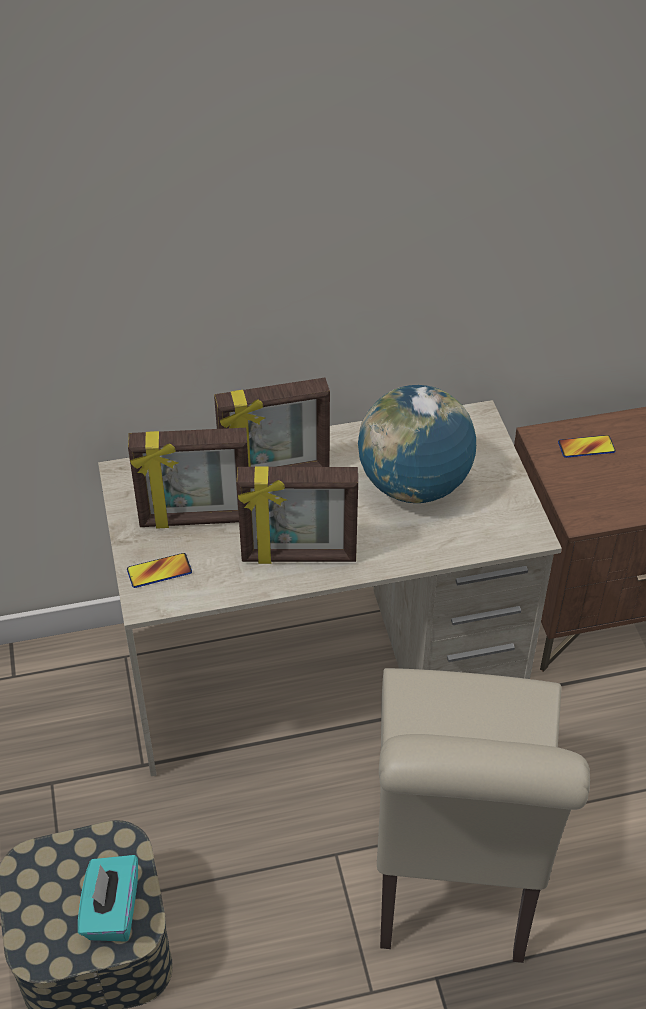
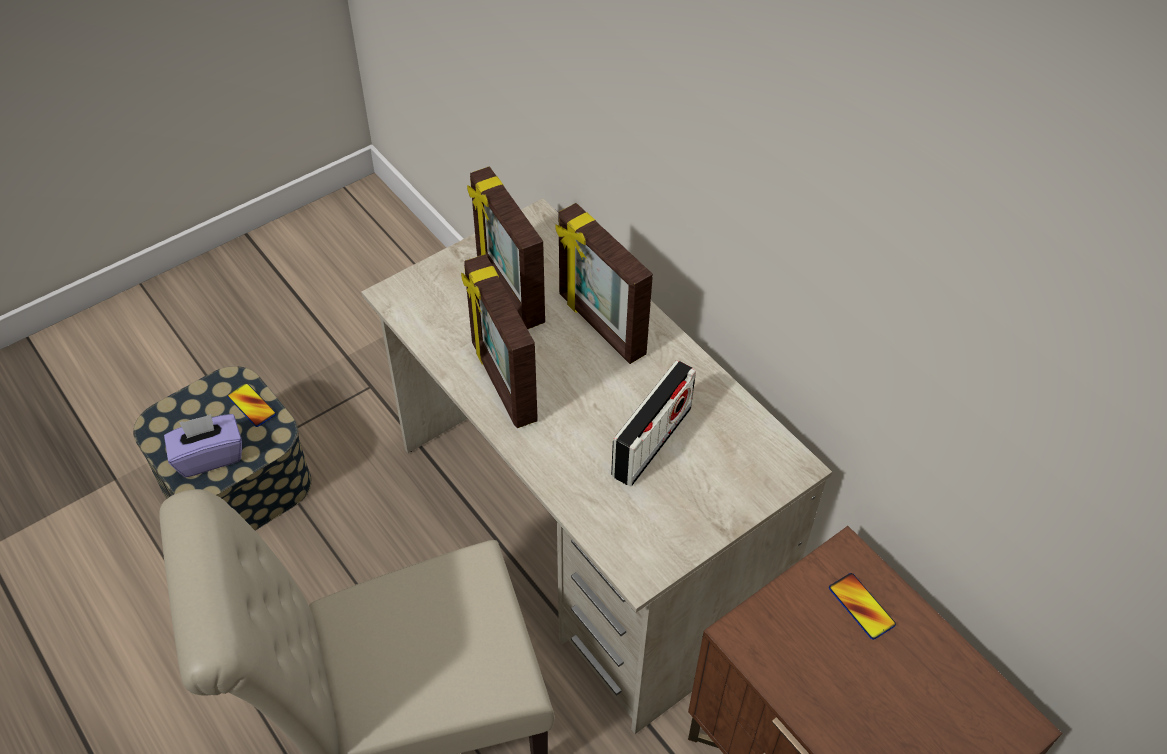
camera: 65 degrees right, 5 degrees up
turquoise tissue box [78,855,138,942] -> purple tissue box [164,414,242,477]
phone [127,553,192,588] -> phone moved to [227,383,276,427]
globe [358,385,476,503] -> radio [611,360,696,487]

